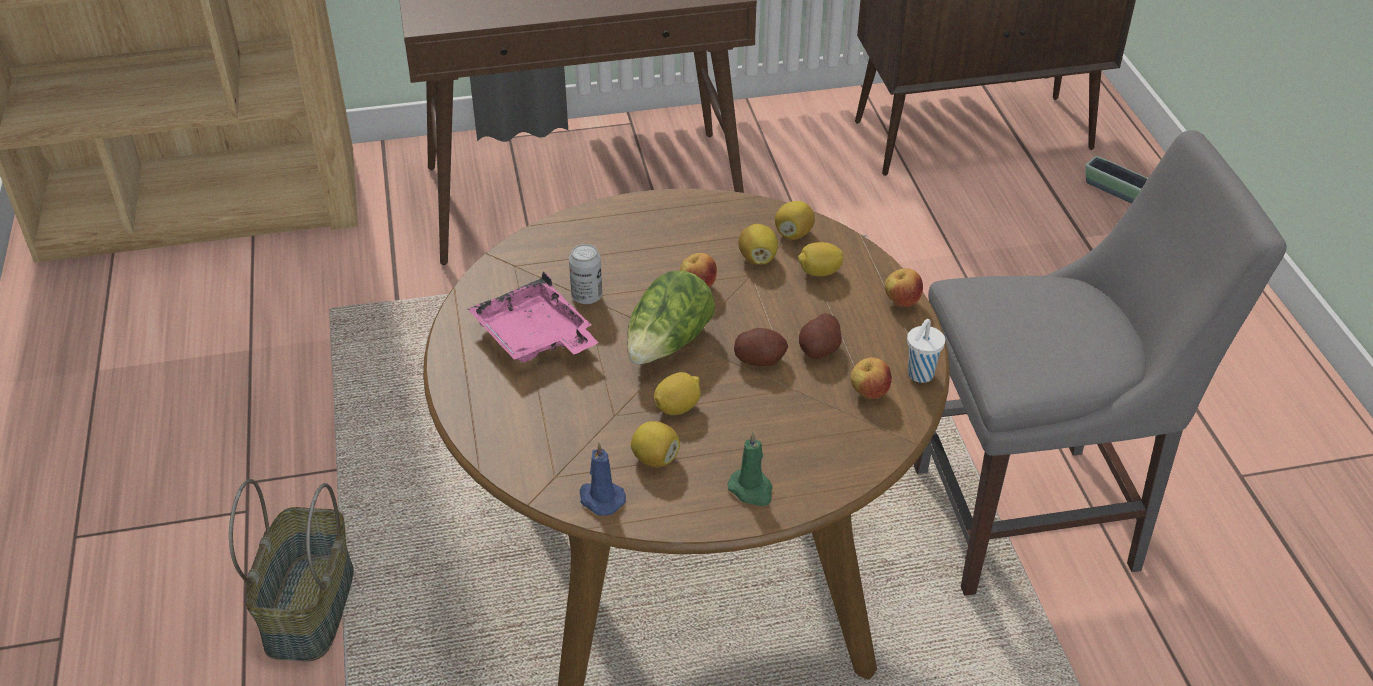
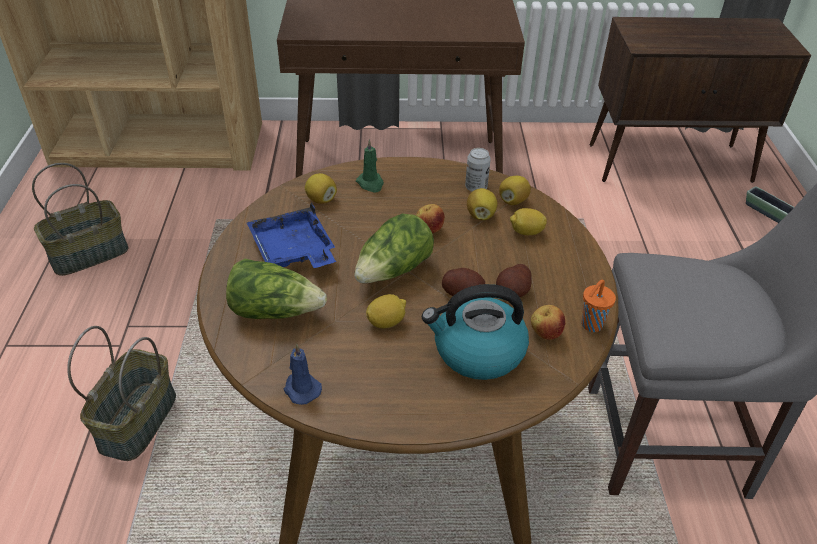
camera: 10 degrees right, 0 degrees up
pink tray [468,271,599,362] -> blue tray [246,203,336,268]
can [569,244,602,304] -> can moved to [465,148,491,192]
lemon [631,421,680,467] -> lemon moved to [305,173,337,204]
green candle [727,432,773,506] -> green candle moved to [356,139,384,193]
apple [885,268,923,307] -> none
white cup [907,319,945,383] -> orange cup [581,280,616,332]
none -> basket [32,163,129,276]
none -> lettuce [226,259,327,319]
none -> kettle [422,284,529,380]

